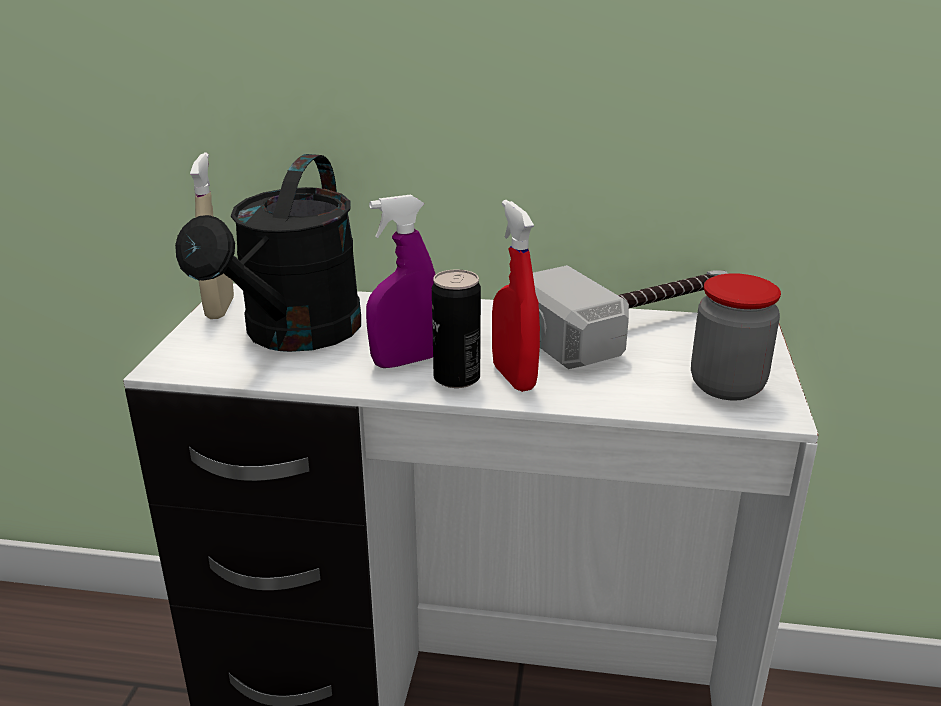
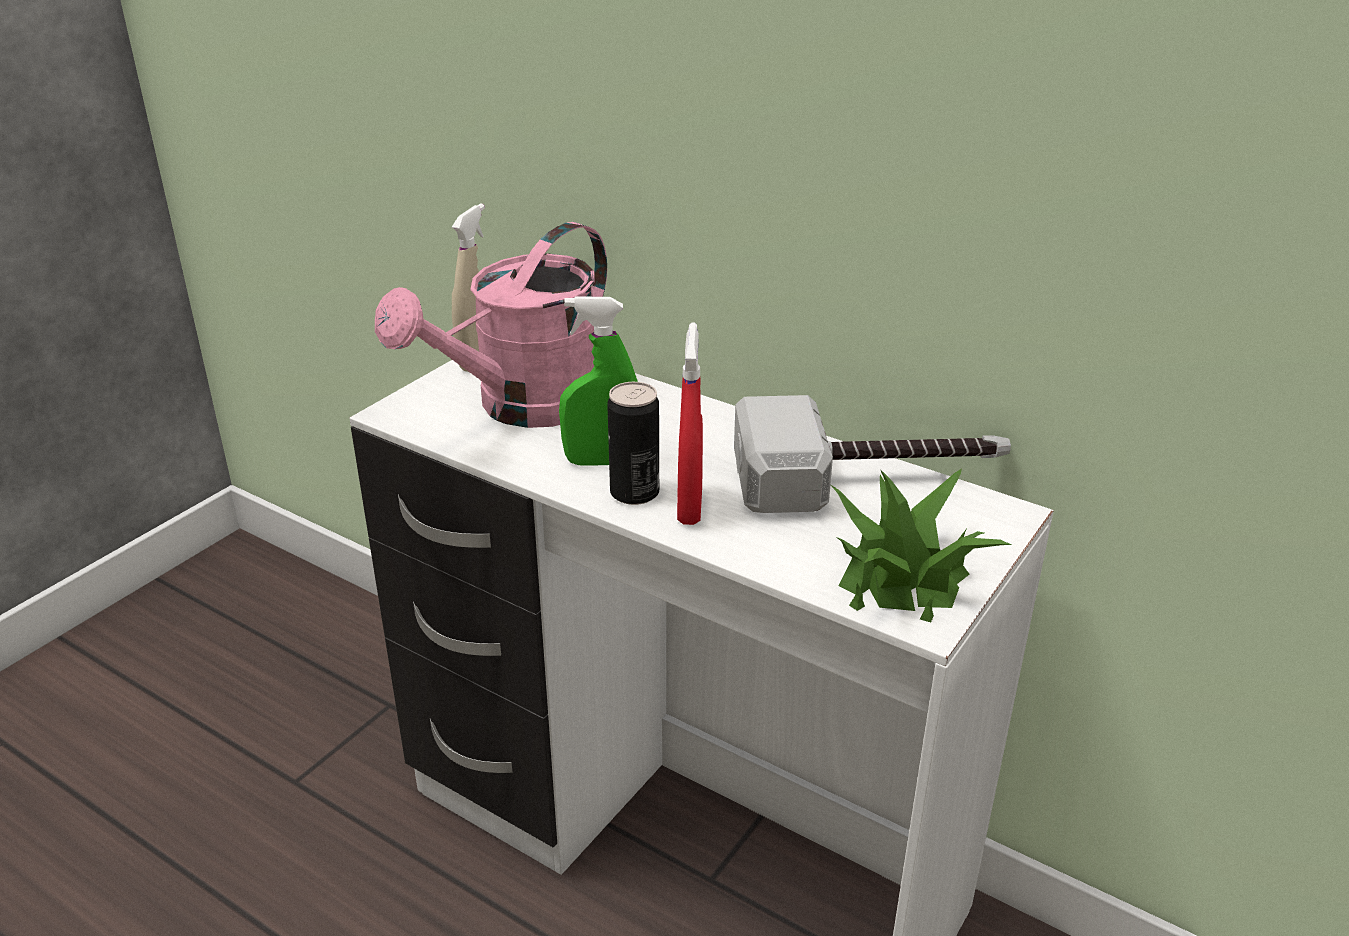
camera: 25 degrees right, 5 degrees up
black watering can [175,154,361,352] -> pink watering can [375,222,607,428]
purple spray bottle [366,195,436,368] -> green spray bottle [559,296,638,466]
jar [691,273,781,401] -> potted plant [831,469,1012,622]

